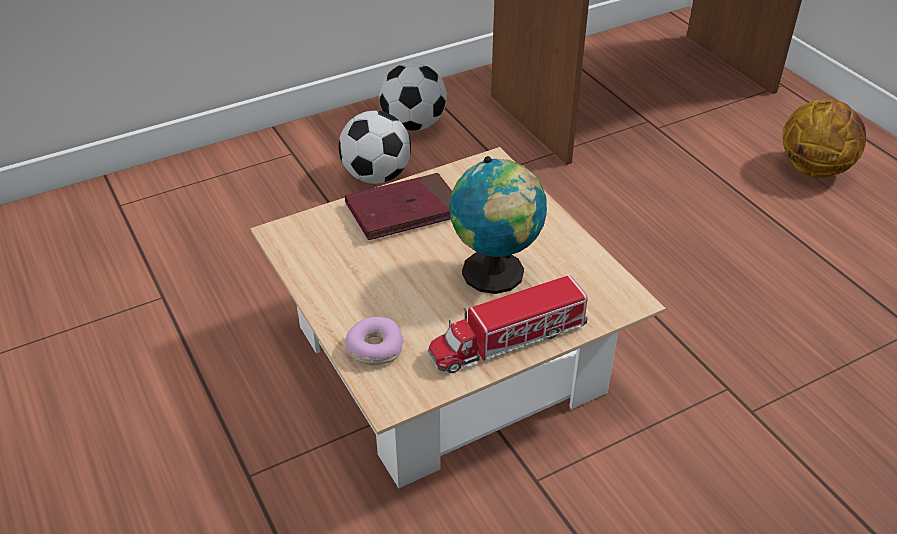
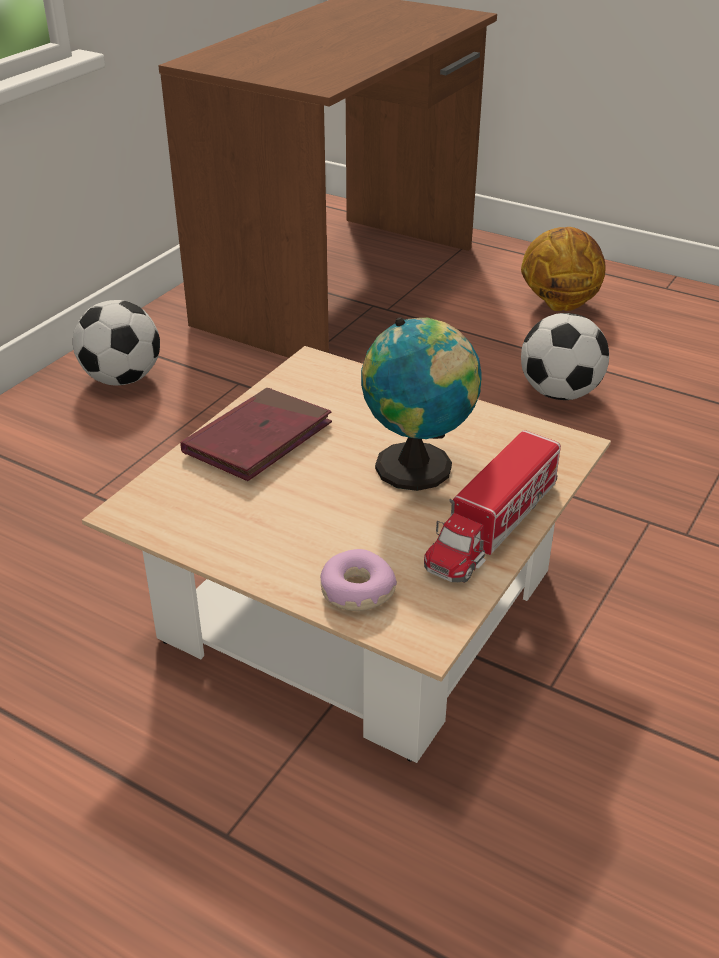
camera: 30 degrees left, 5 degrees down
football [339,111,411,184] -> football moved to [521,313,609,400]

